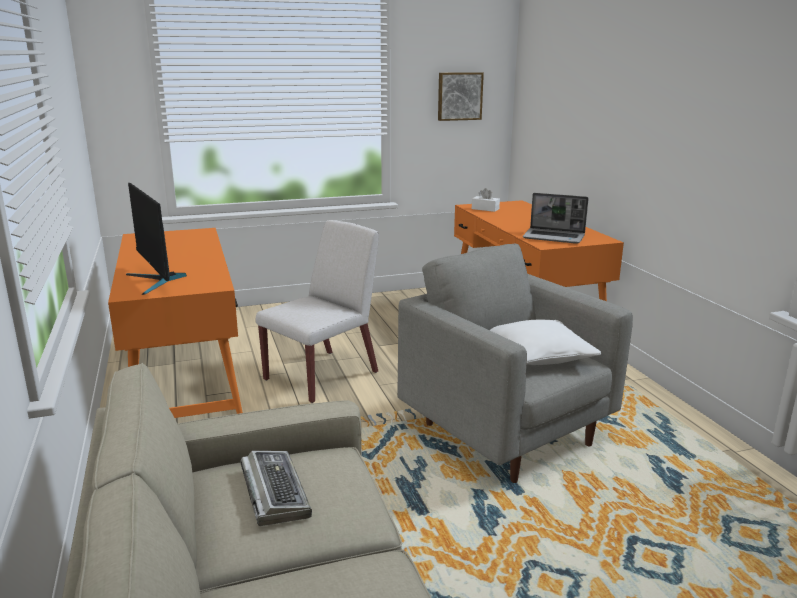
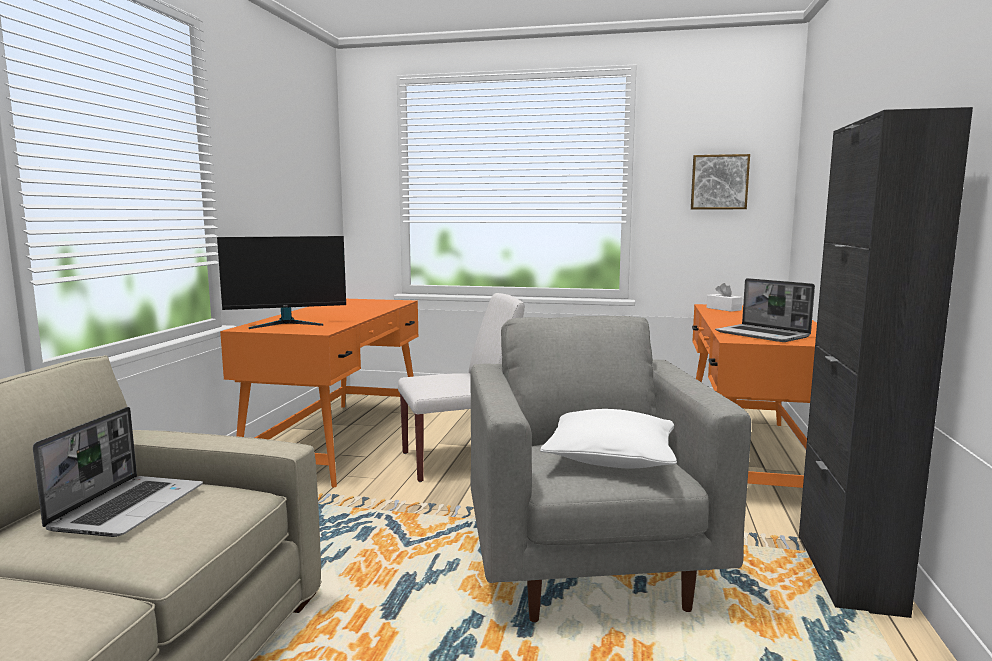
camera: 30 degrees right, 10 degrees down
monitor [126,183,187,295] -> monitor turned 105 degrees counterclockwise [217,236,346,329]
keyboard [241,451,312,526] -> laptop [33,407,203,537]
none -> black cabinet [799,107,973,618]

